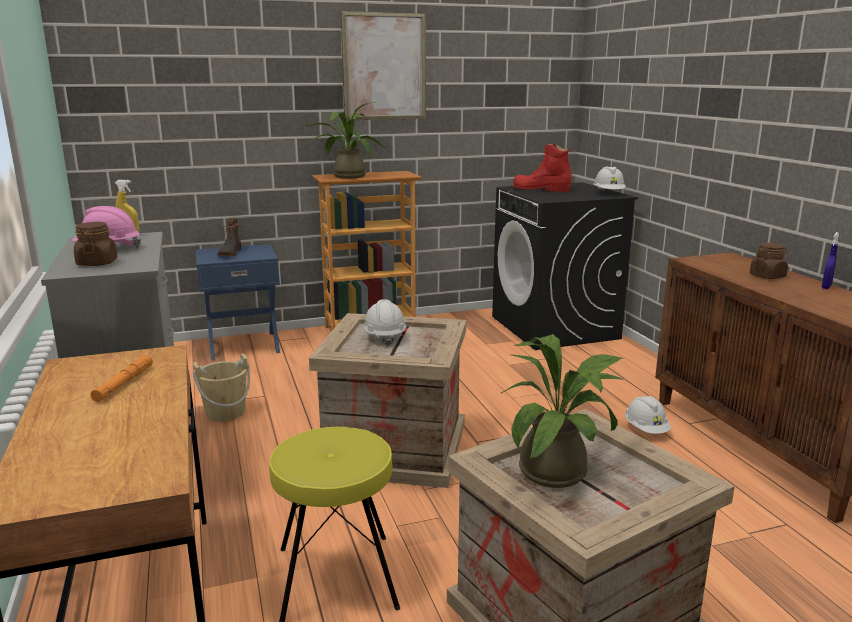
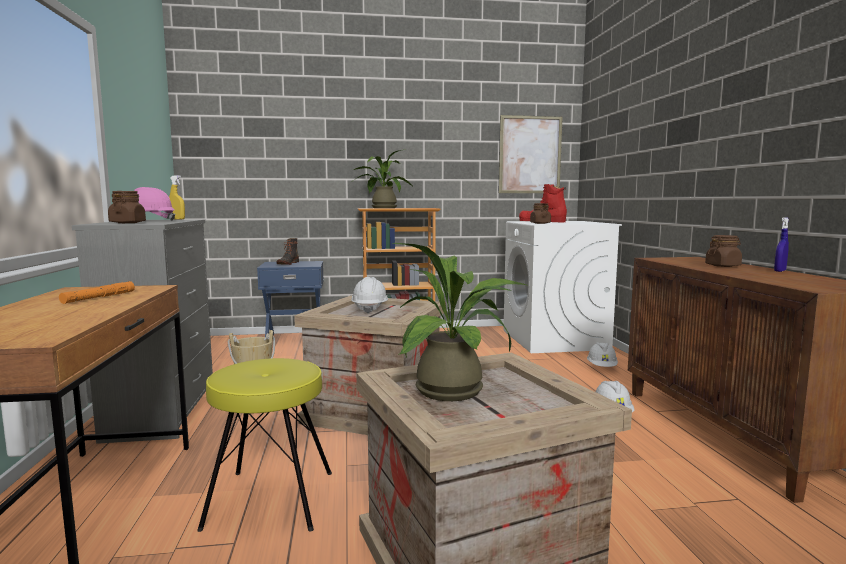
camera: 10 degrees right, 10 degrees down
picture [341,11,426,120] -> picture moved to [499,115,563,193]
black washing machine [492,182,638,350] -> white washing machine [504,221,622,353]
white hard hat [594,167,626,191] -> white hard hat moved to [587,342,618,367]
none -> brown jar [530,203,551,224]

